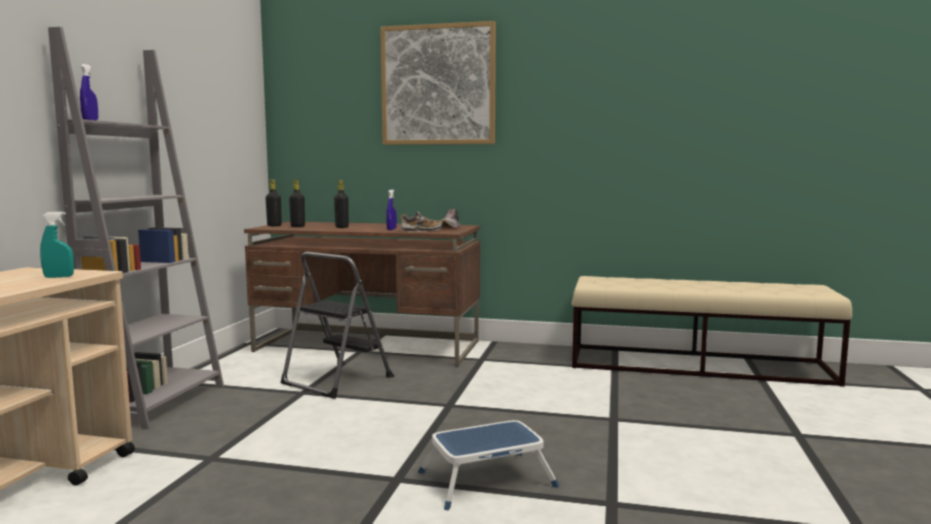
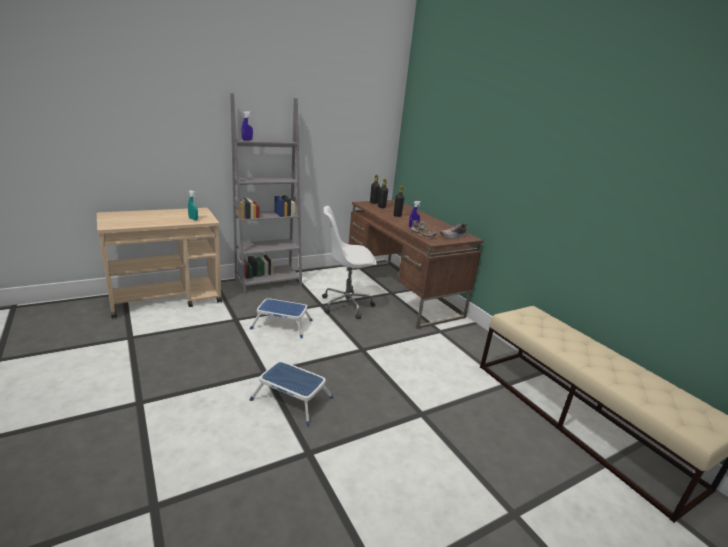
camera: 45 degrees right, 15 degrees up
black step ladder [281,252,394,399] -> white office chair [322,206,377,319]
picture [380,21,496,145] -> none
none -> blue step ladder [250,298,313,339]

